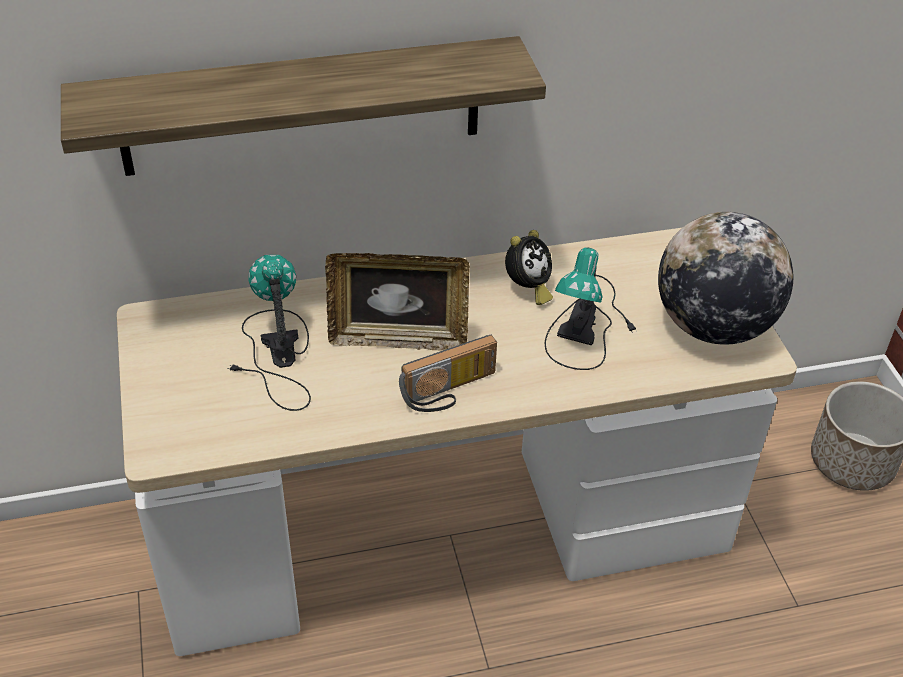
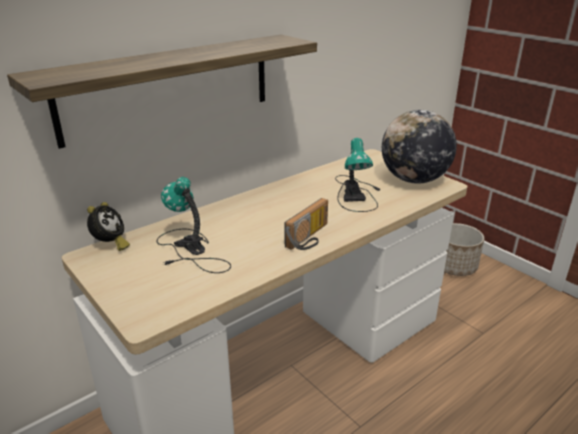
camera: 25 degrees left, 15 degrees down
picture frame [325,253,470,350] -> none
alarm clock [505,230,553,305] -> alarm clock moved to [87,202,130,251]

